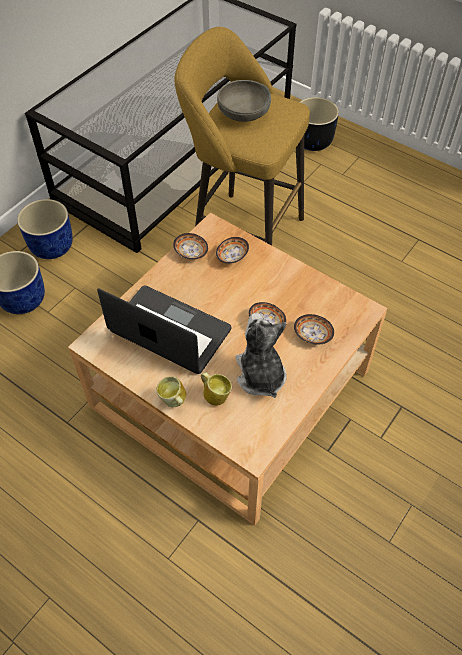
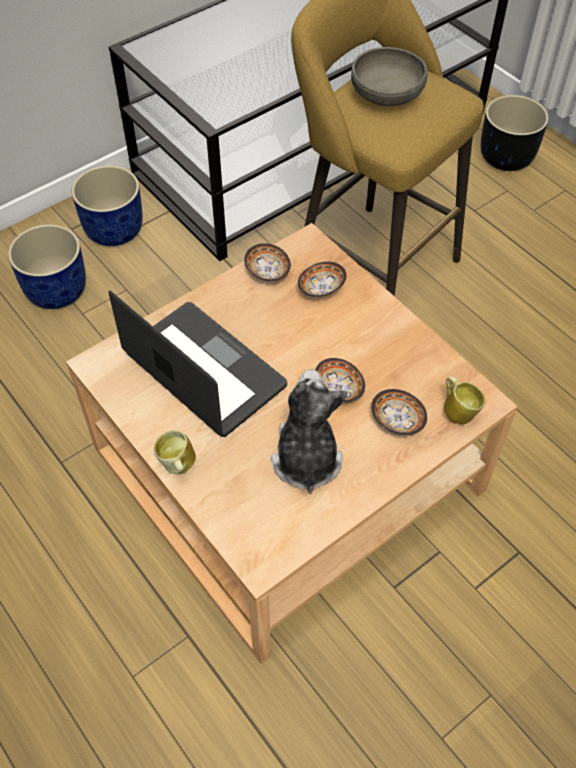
camera: 15 degrees right, 0 degrees up
mug [201,372,232,406] -> mug moved to [444,377,486,424]

